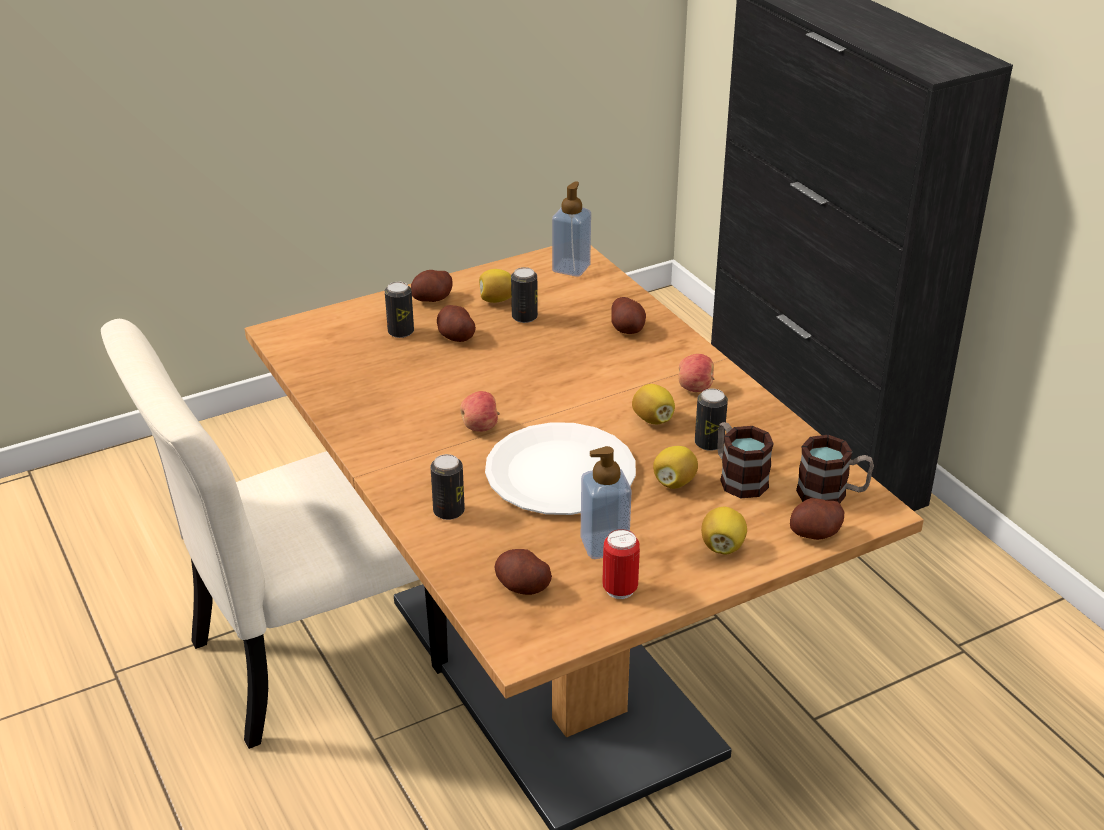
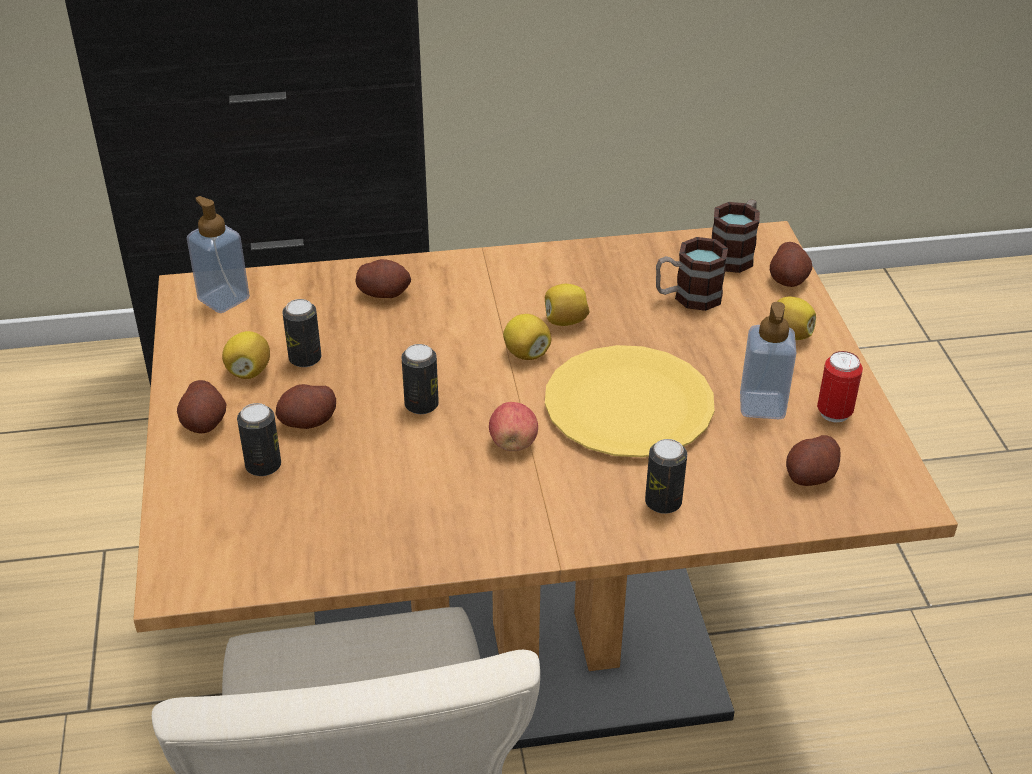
camera: 70 degrees left, 5 degrees up
white plate [485,422,636,515] -> yellow plate [545,345,715,457]
lemon [653,446,698,489] -> lemon moved to [503,314,551,360]
apple [679,354,714,392] -> none
can [695,389,728,451] -> can moved to [401,344,439,414]

